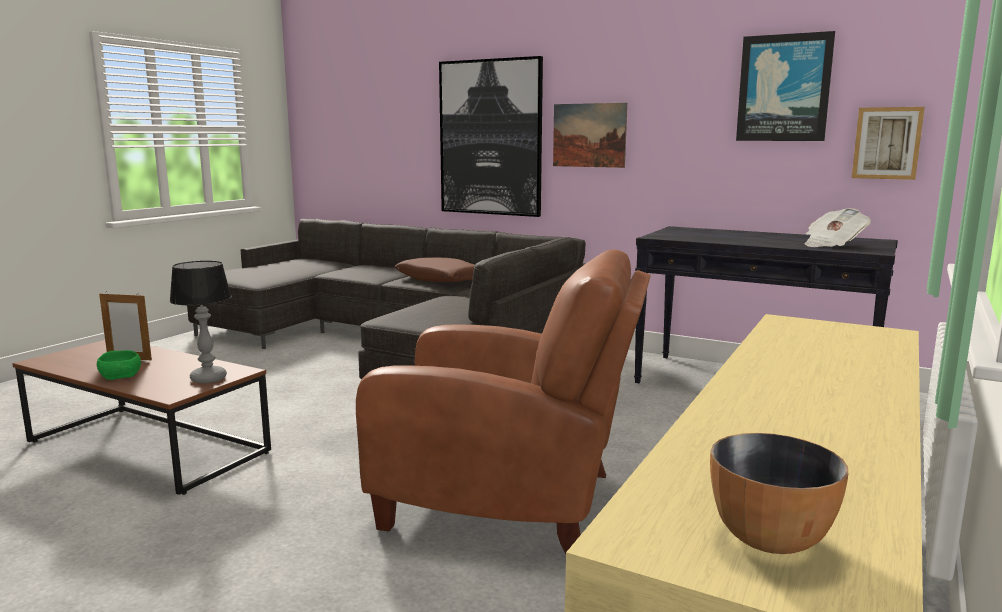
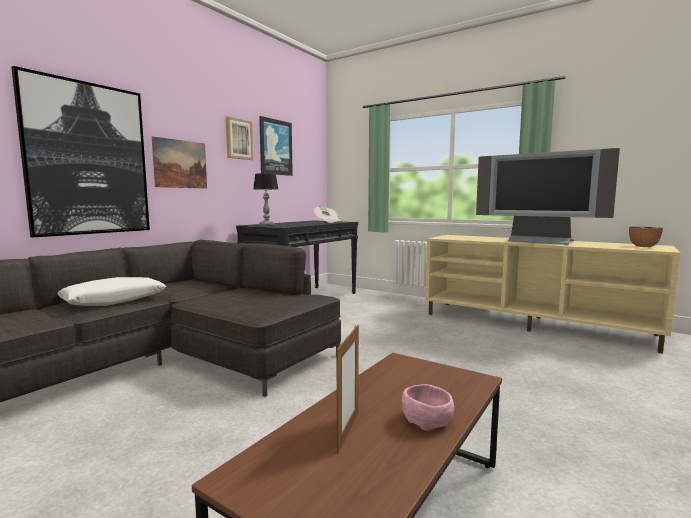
camera: 85 degrees left, 5 degrees down
green bowl [97,350,141,380] -> pink bowl [402,384,454,431]
table lamp [169,261,232,383] -> table lamp moved to [253,173,278,226]
brown armchair [356,249,651,554] -> none
brown pillow [395,257,475,282] -> white pillow [57,277,166,306]
picture [852,107,925,180] -> picture moved to [226,117,253,160]
none -> television [476,148,620,245]

